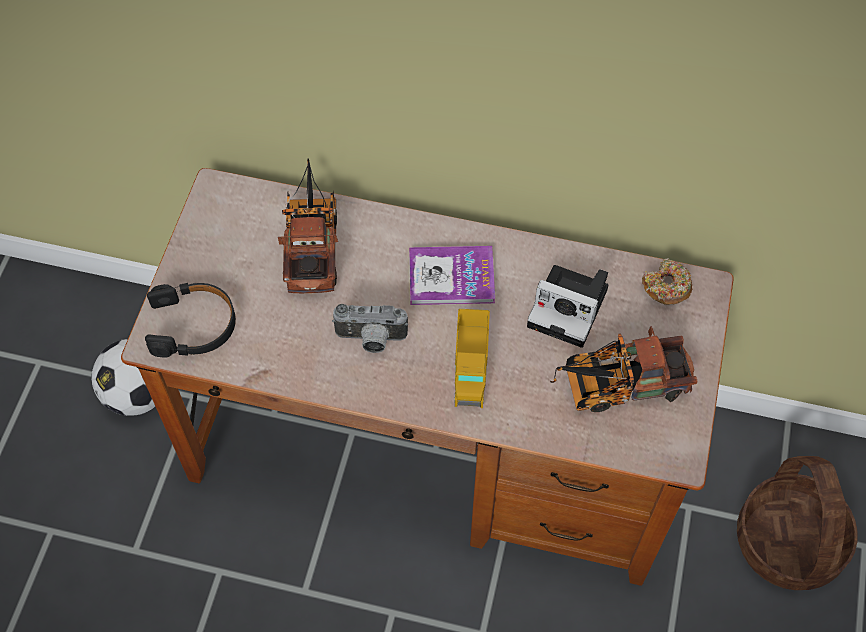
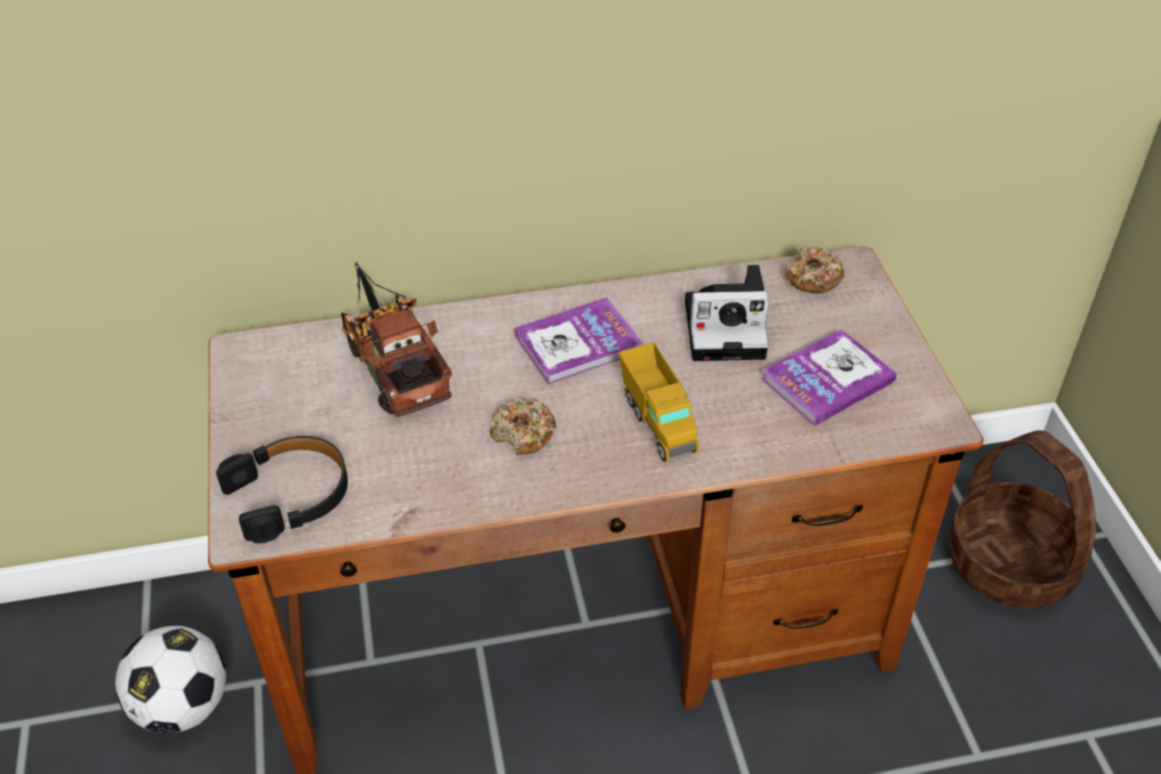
camera: 25 degrees left, 15 degrees down
camera [332,304,408,353] -> donut [490,397,556,455]
toy truck [550,326,697,412] -> book [760,329,897,426]

